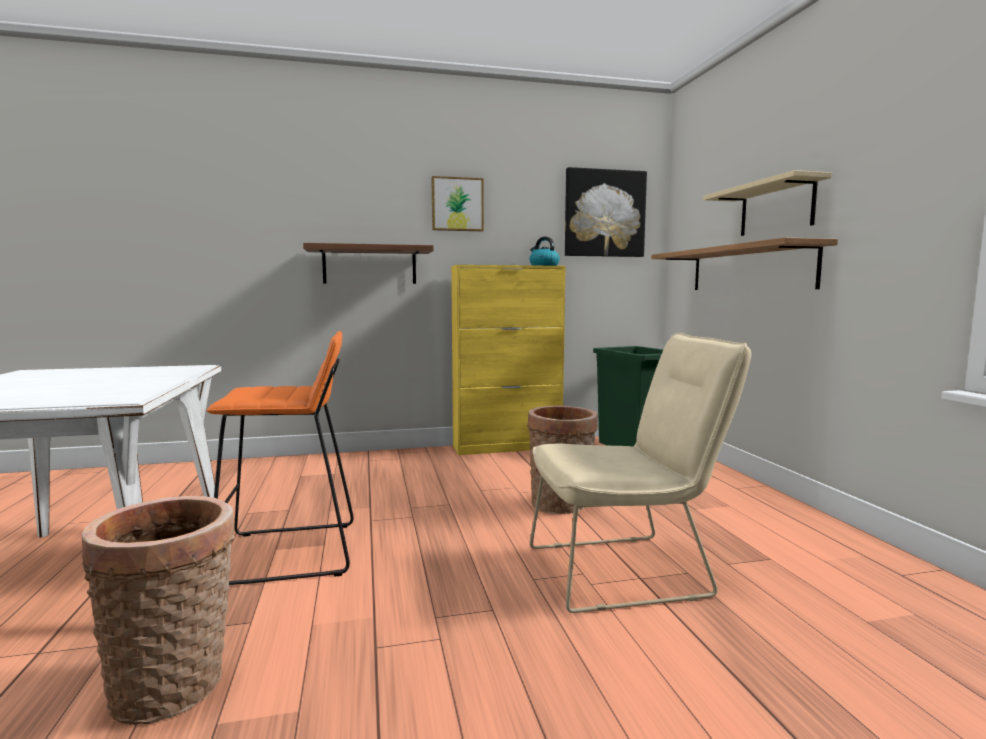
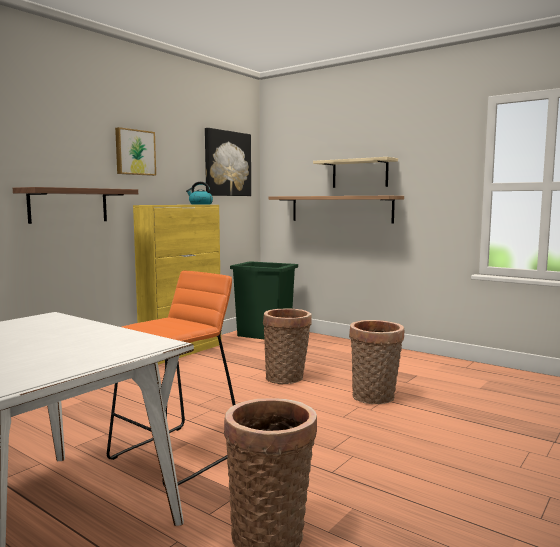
camera: 40 degrees left, 0 degrees up
beige chair [530,333,751,613] -> basket [349,320,404,404]

